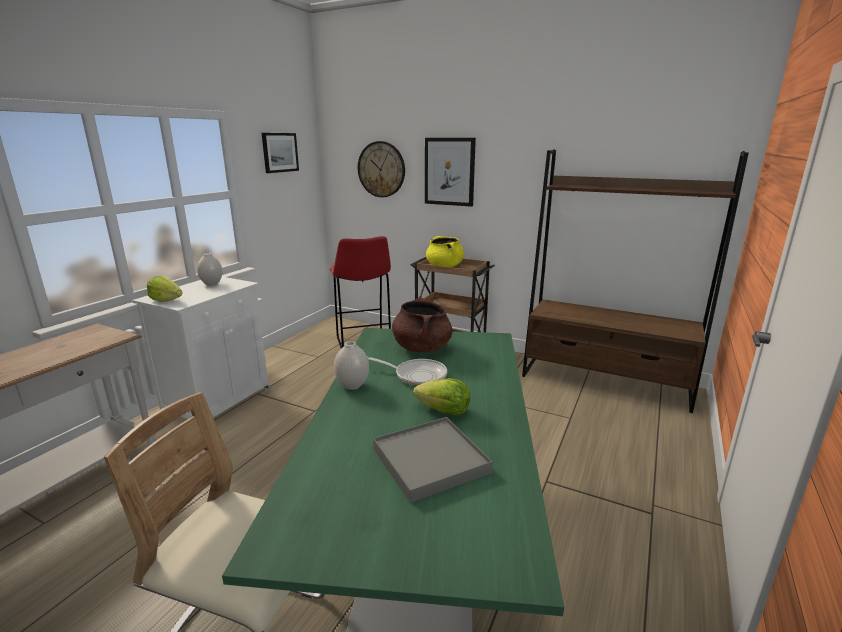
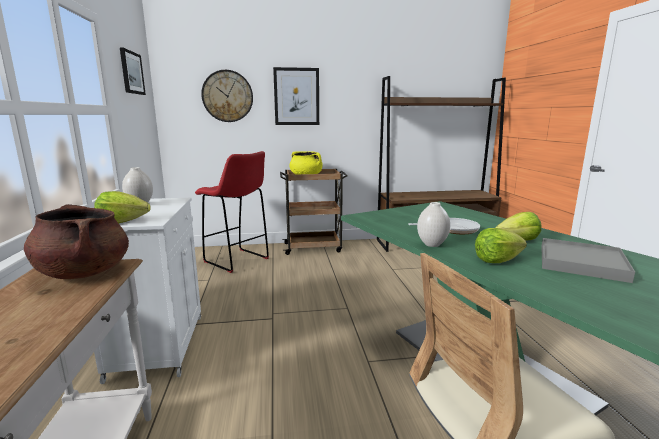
camera: 35 degrees left, 5 degrees down
brown cooking pot [392,297,453,353] -> brown cooking pot moved to [24,204,129,279]
none -> lettuce [475,228,527,263]

